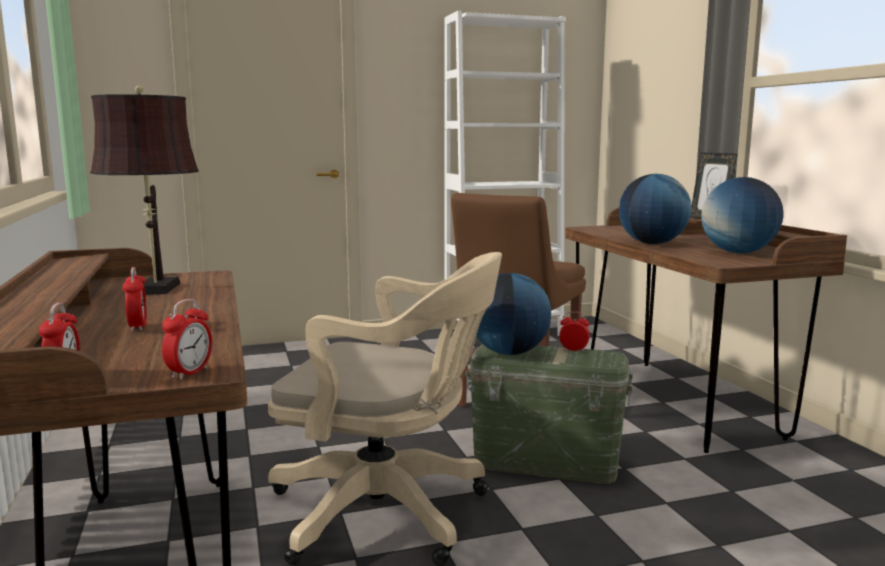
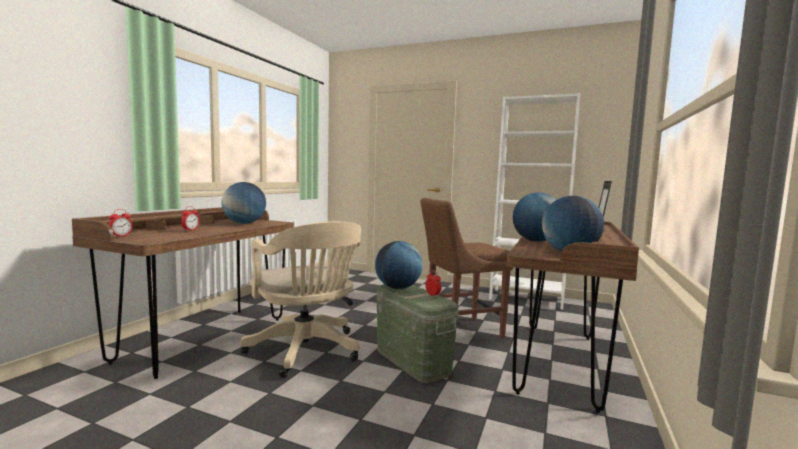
camera: 40 degrees right, 5 degrees down
brown table lamp [90,86,199,295] -> globe [221,182,266,224]
alarm clock [162,299,212,380] -> none

